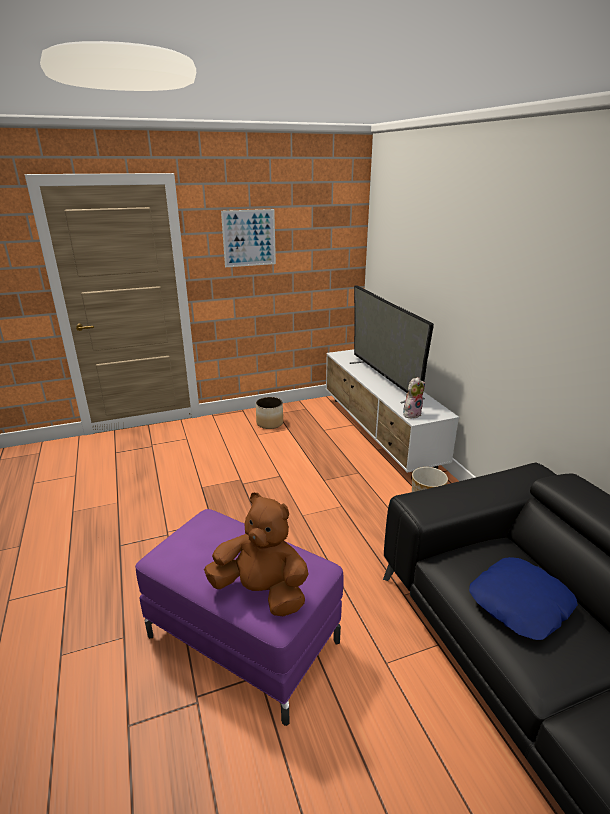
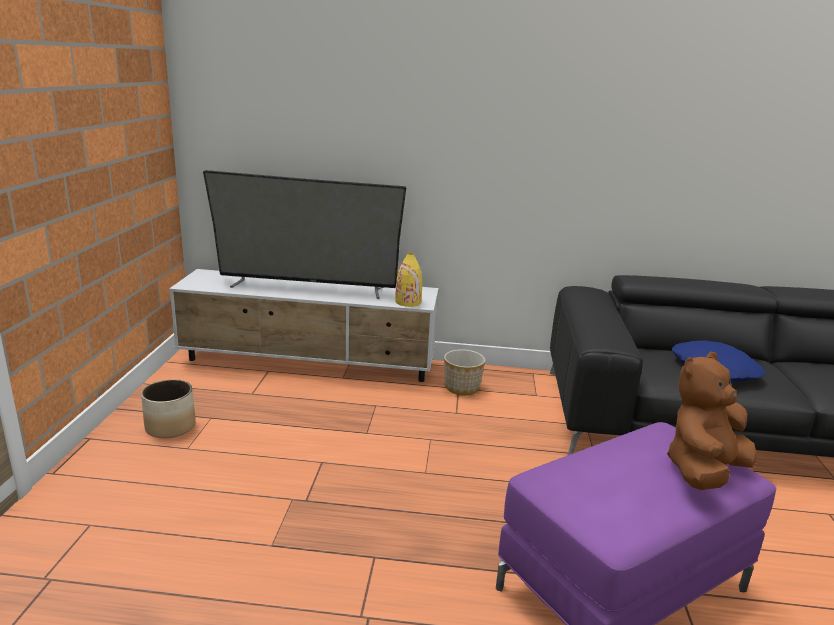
camera: 65 degrees left, 5 degrees down
picture [221,209,276,267] -> none
plush toy [403,377,425,419] -> yellow vase [395,253,422,307]

